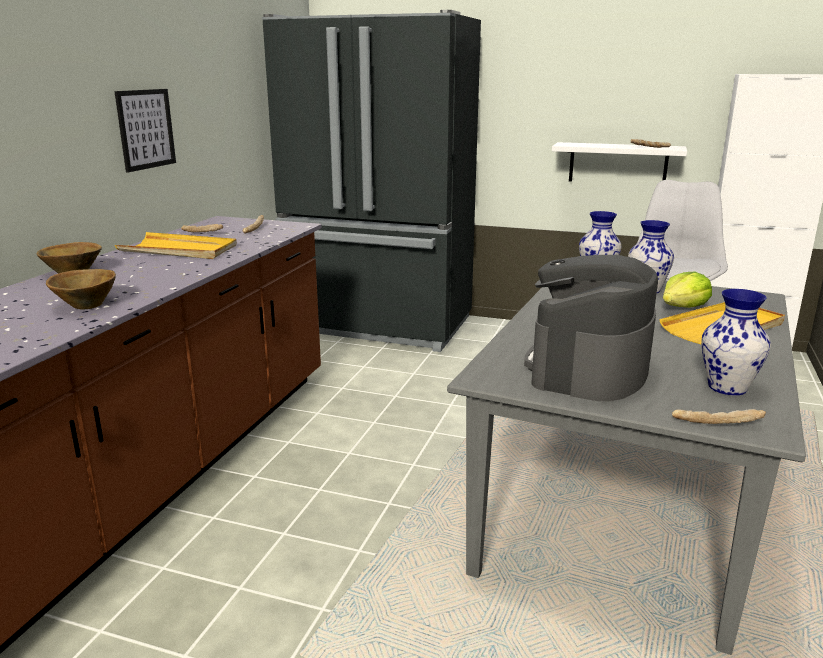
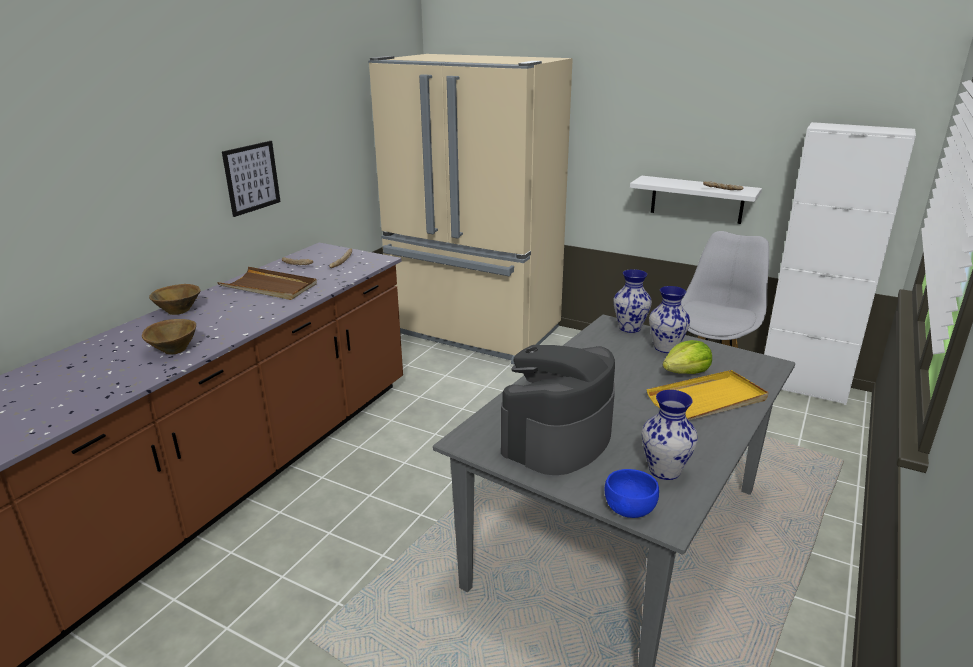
camera: 10 degrees right, 5 degrees up
yellow tray [115,232,237,259] -> brown tray [217,267,317,300]
black fridge [262,10,481,352] -> beige fridge [368,54,573,365]
bread [672,409,766,424] -> blue bowl [604,469,659,518]

